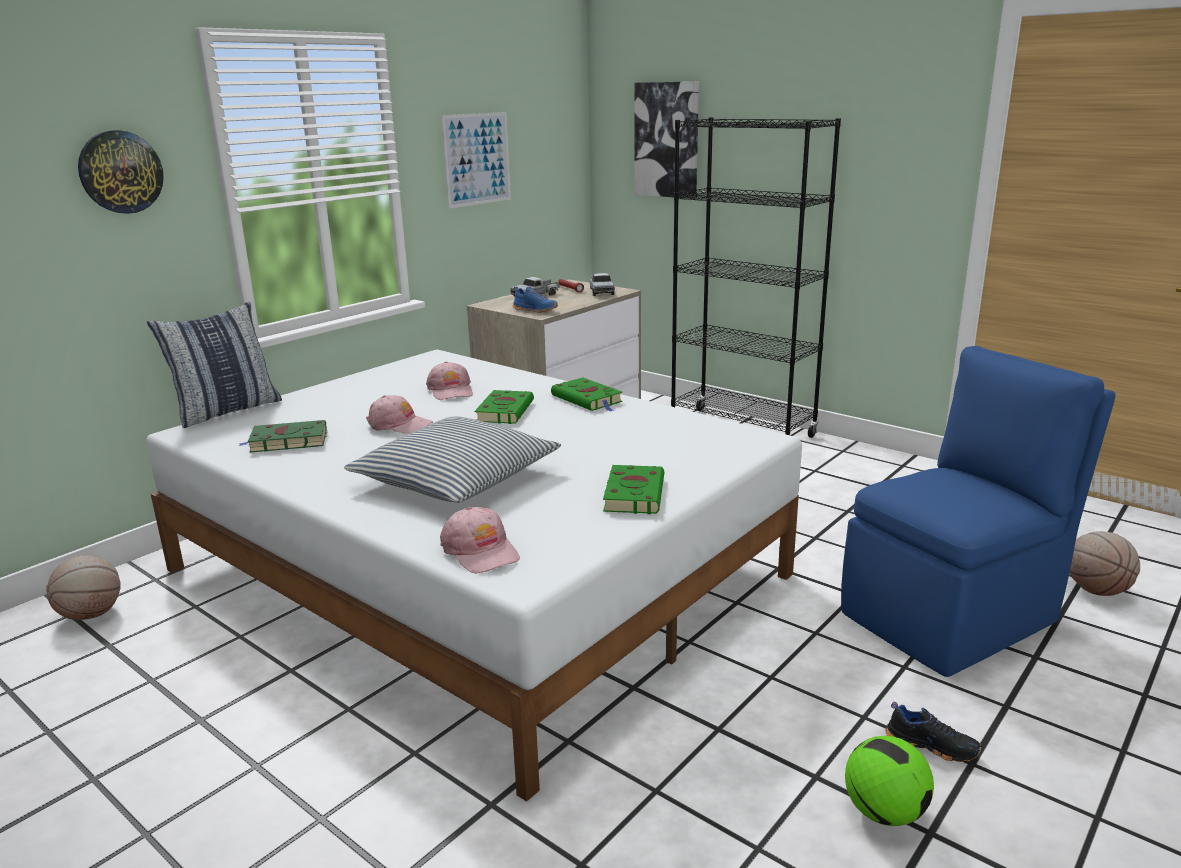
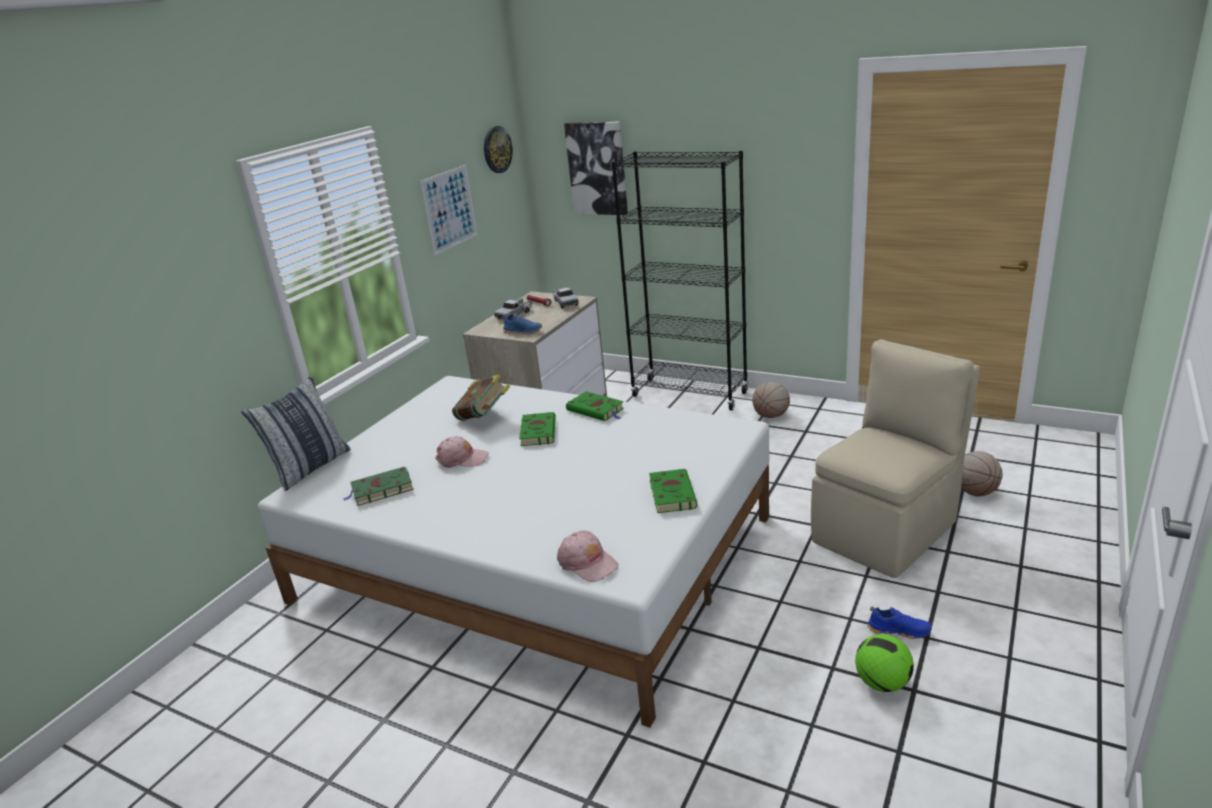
camera: 10 degrees left, 5 degrees up
basketball [46,555,120,620] -> basketball moved to [752,382,790,418]
wall clock [78,130,164,214] -> wall clock moved to [484,126,513,173]
pillow [344,417,561,503] -> none
pink cap [426,361,473,400] -> book [452,374,510,421]
blue chair [841,346,1116,677] -> beige chair [811,339,980,578]
black shoe [885,702,981,762] -> blue shoe [867,606,932,639]

